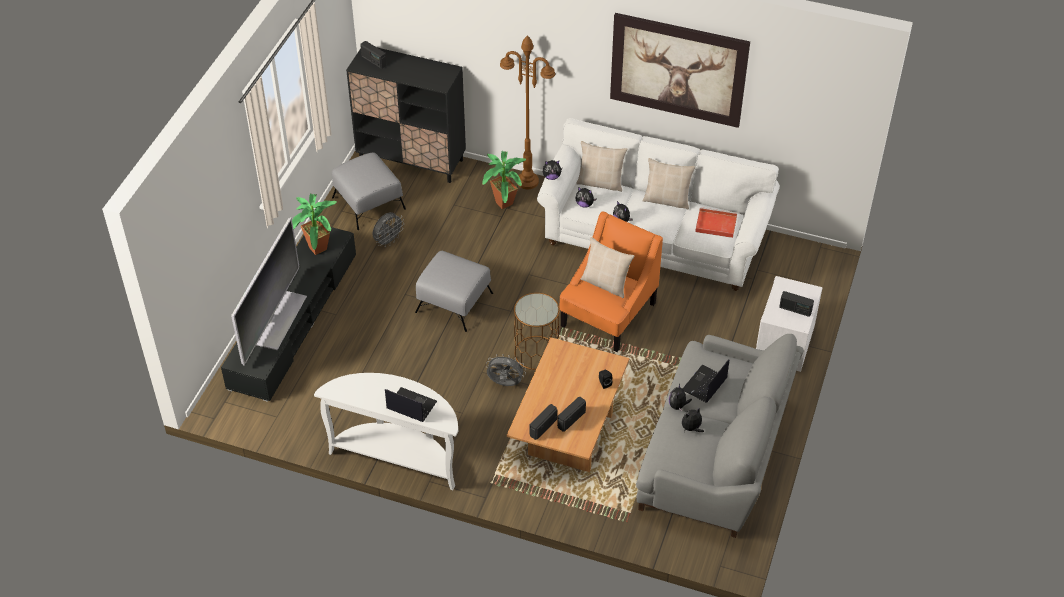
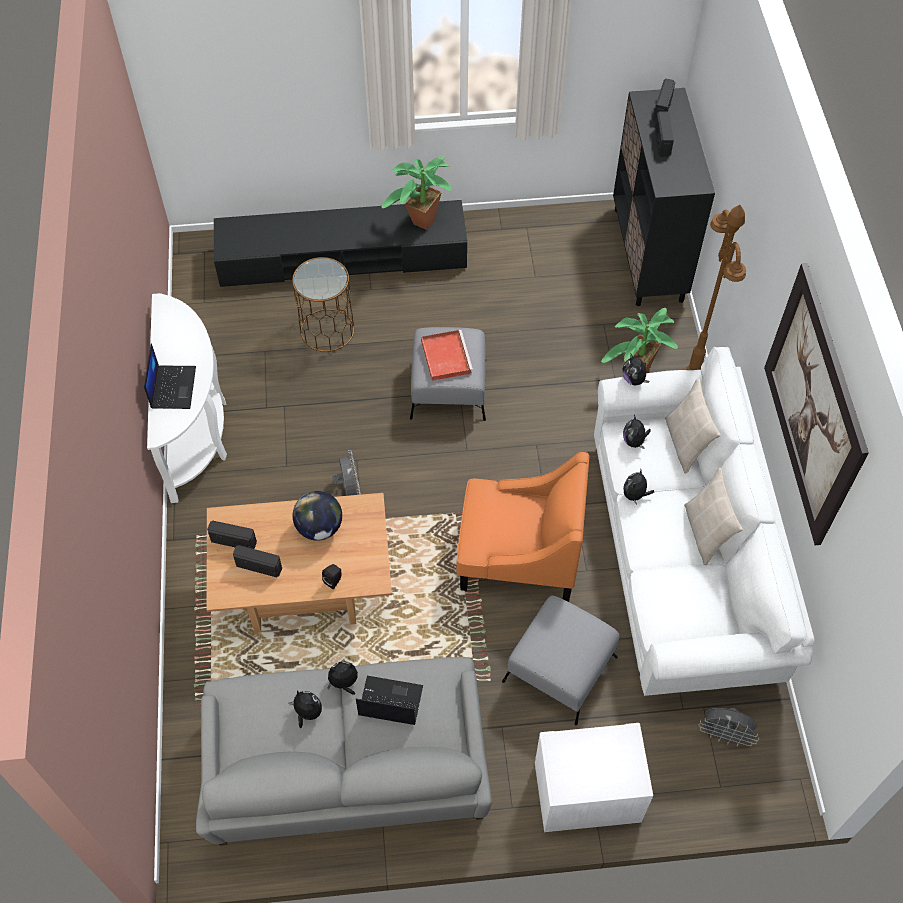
camera: 65 degrees right, 10 degrees up
television [231,217,307,366] -> none
grey ottoman [332,152,406,230] -> grey ottoman moved to [502,595,619,725]
grey fan [372,212,404,247] -> grey fan moved to [699,708,759,746]
brown side table [514,293,560,370] -> brown side table moved to [292,257,354,352]
beige pillow [581,237,635,298] -> none
red tray [695,207,737,238] -> red tray moved to [421,330,473,381]
radio [779,291,814,317] -> radio moved to [655,111,674,157]
none -> globe [293,491,342,541]

